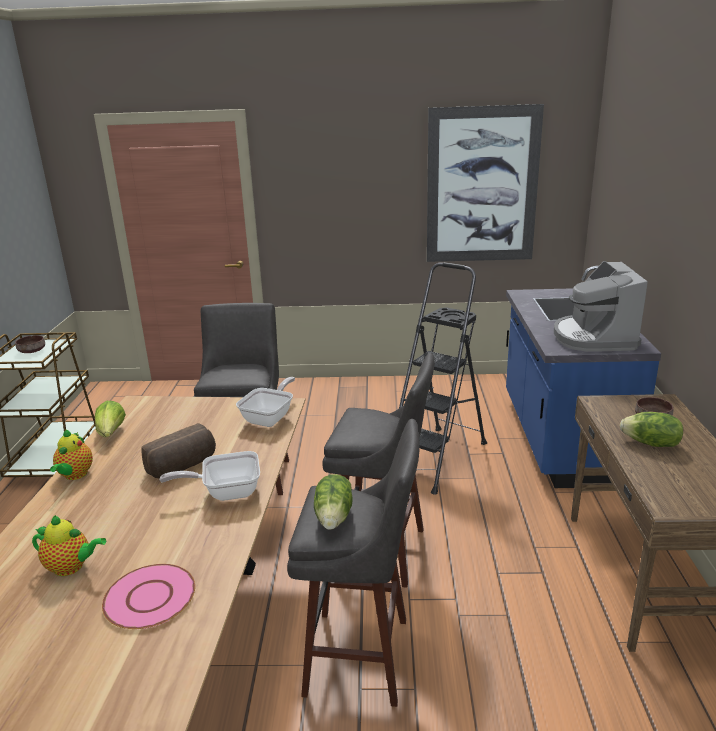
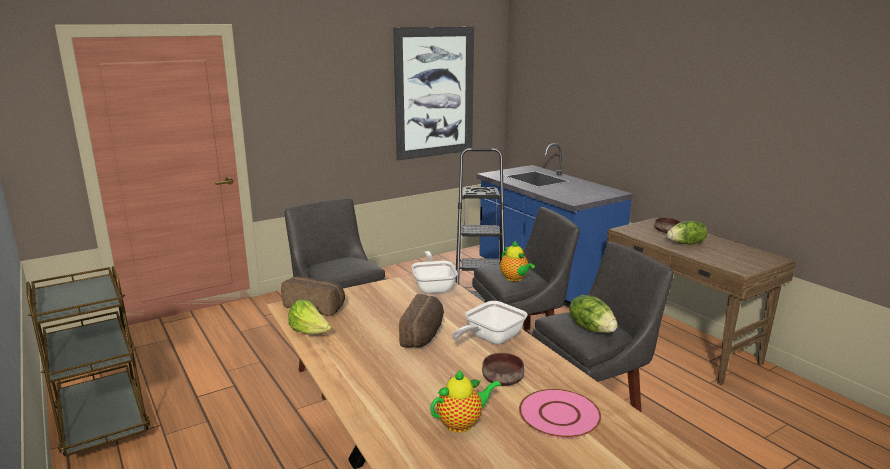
camera: 35 degrees left, 5 degrees down
brown bowl [15,335,45,353] -> brown bowl moved to [482,353,524,386]
teapot [50,429,93,480] -> teapot moved to [500,241,535,282]
coffee machine [554,261,648,352] -> none
none -> bread [281,276,345,316]

